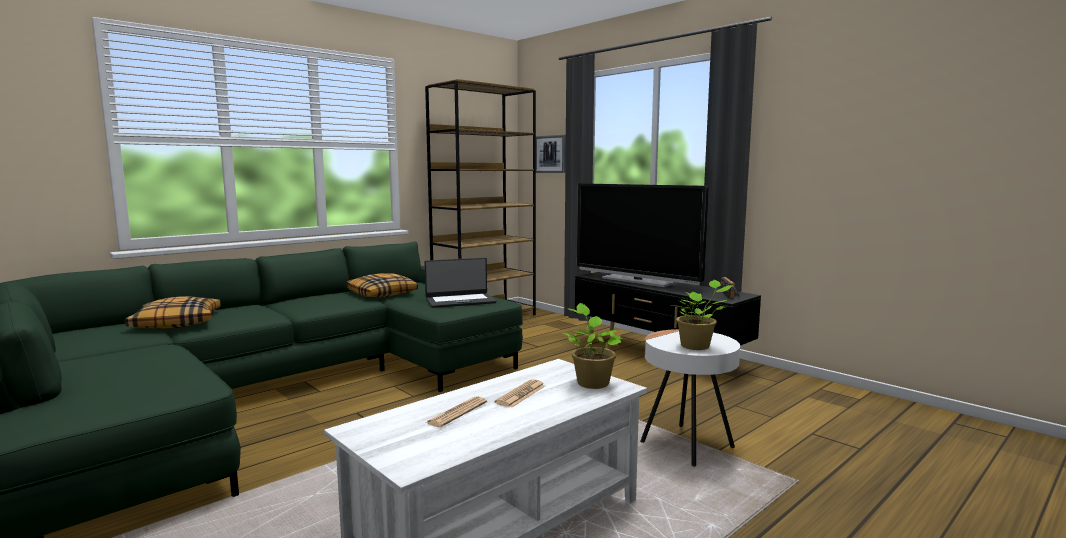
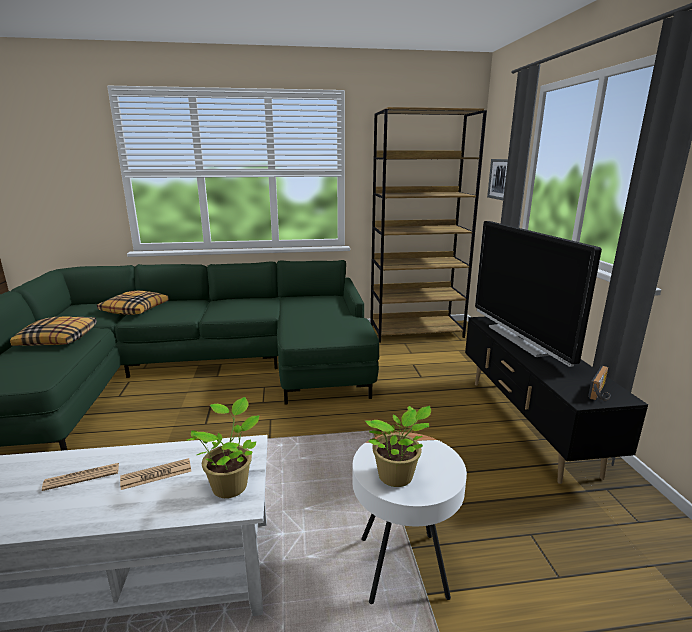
camera: 35 degrees right, 10 degrees up
pillow [347,273,418,298] -> pillow moved to [10,317,97,346]
laptop [424,258,496,308] -> none

